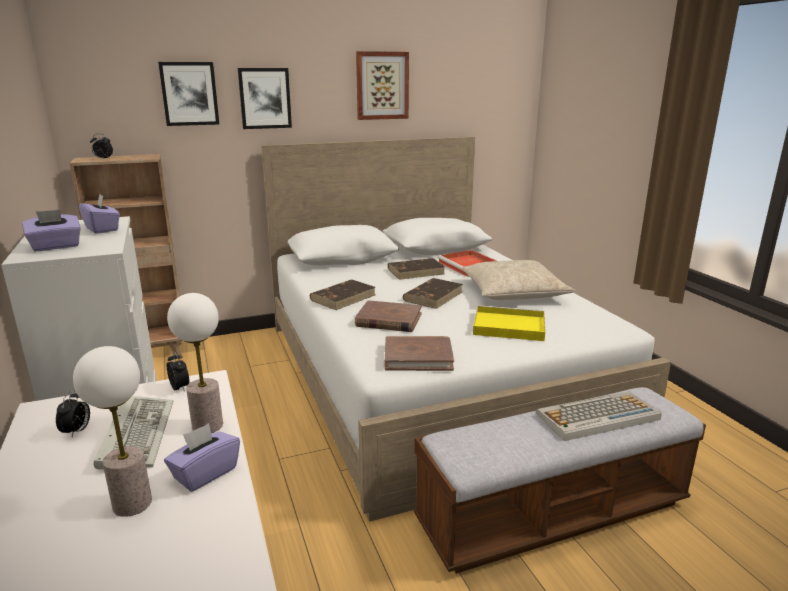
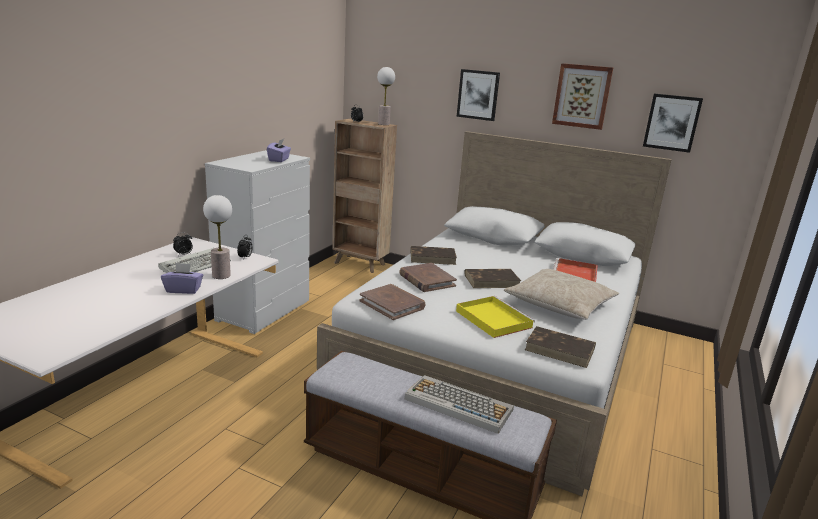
camera: 45 degrees right, 0 degrees up
purple tissue box [22,209,81,251] -> none
table lamp [73,346,152,517] -> table lamp moved to [377,67,395,125]
picture [158,62,219,126] -> picture moved to [643,94,703,153]
brown book [388,258,445,280] -> brown book moved to [525,326,596,368]

